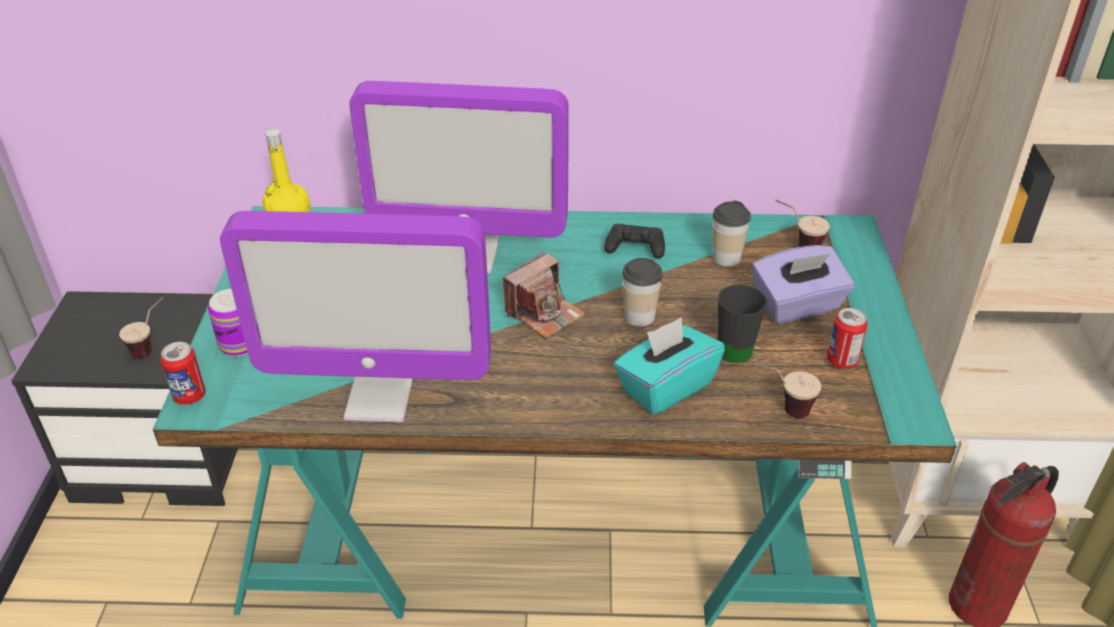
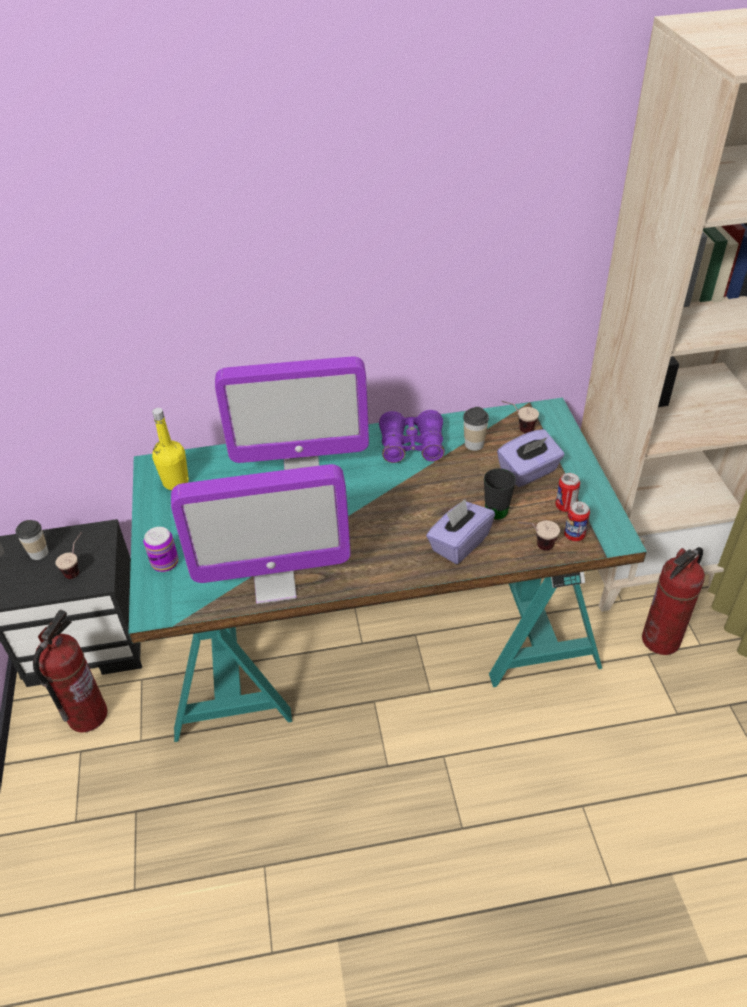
camera: 10 degrees left, 5 degrees up
can [160,342,206,405] -> can moved to [564,501,590,541]
camera [503,252,585,339] -> none
black game controller [604,224,665,259] -> purple binoculars [379,410,445,463]
turquoise tissue box [614,317,725,415] -> purple tissue box [426,499,495,564]
cup [622,258,663,326] -> cup moved to [15,520,48,560]
none -> fire extinguisher [33,609,108,733]

